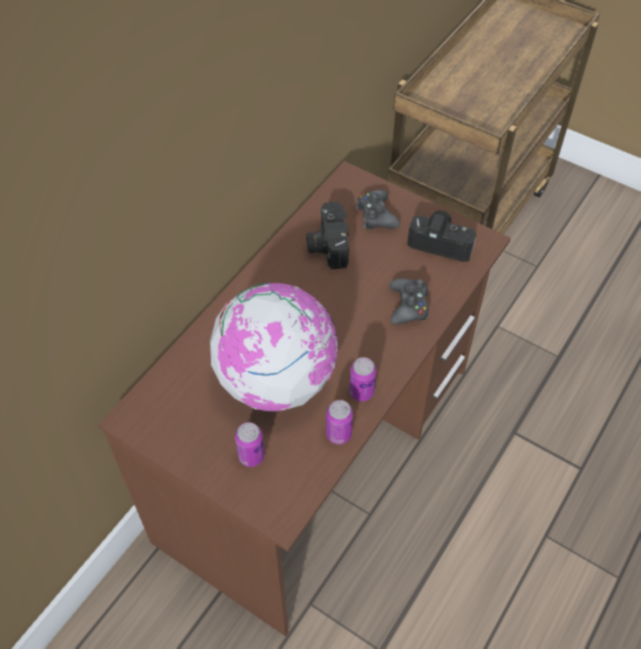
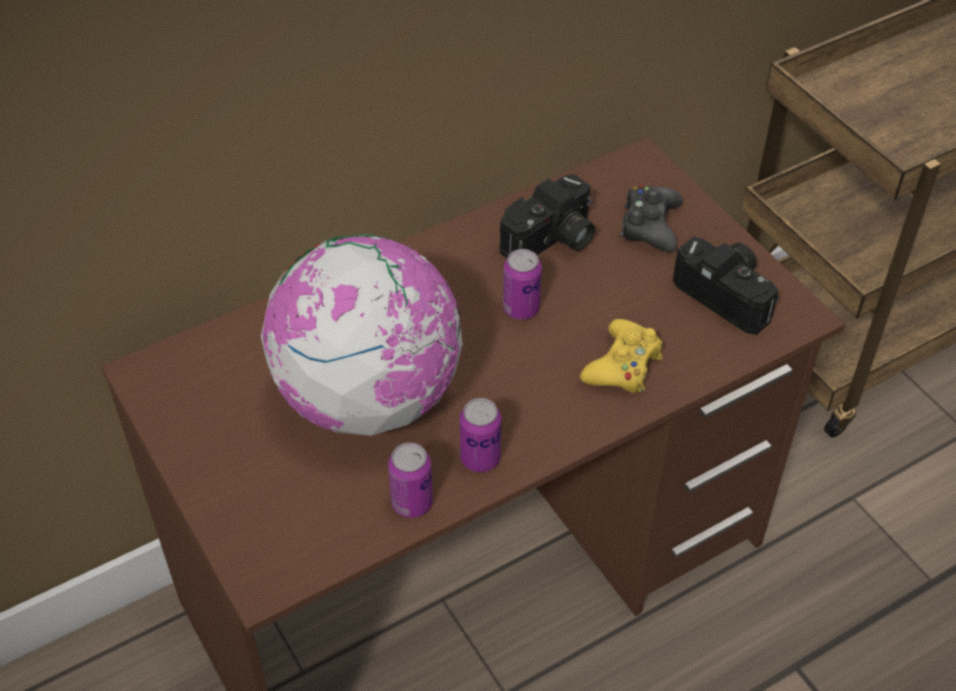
camera: 25 degrees right, 5 degrees down
can [235,422,265,467] -> can moved to [503,249,542,320]
camera [306,201,349,269] -> camera turned 150 degrees counterclockwise [500,174,595,258]
black game controller [390,279,429,325] -> yellow game controller [580,319,662,393]

